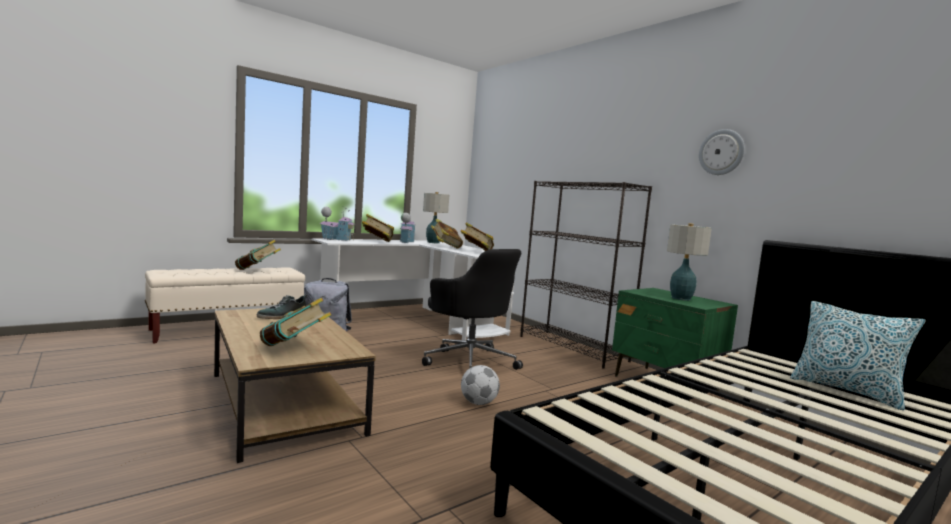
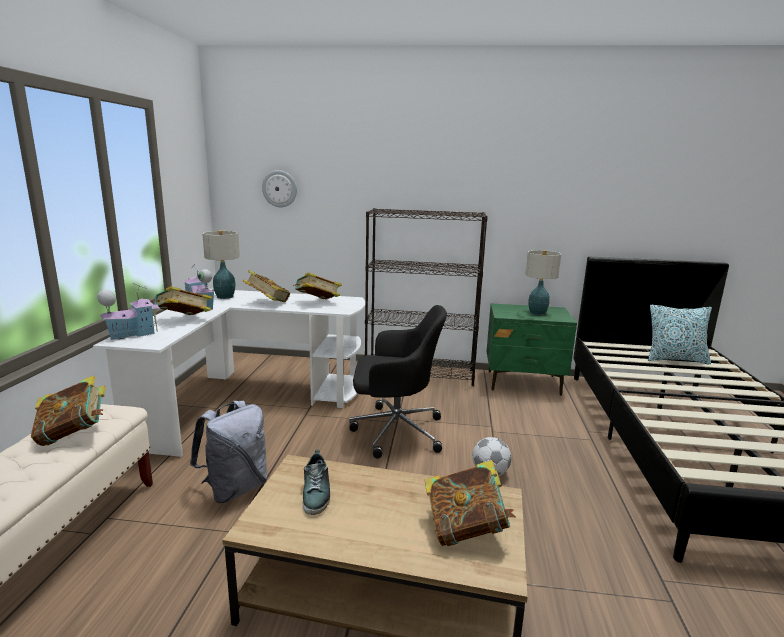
camera: 45 degrees left, 10 degrees up
wall clock [699,129,745,175] -> wall clock moved to [262,170,297,207]

